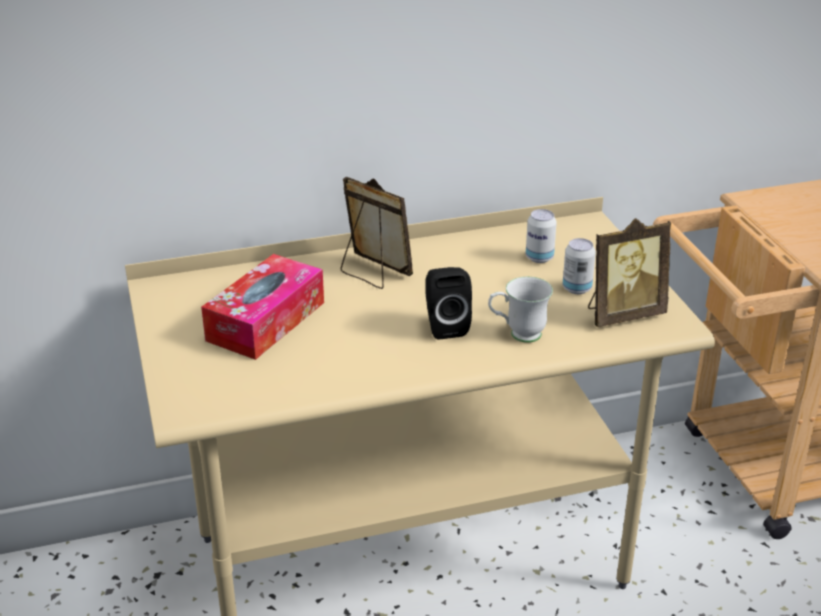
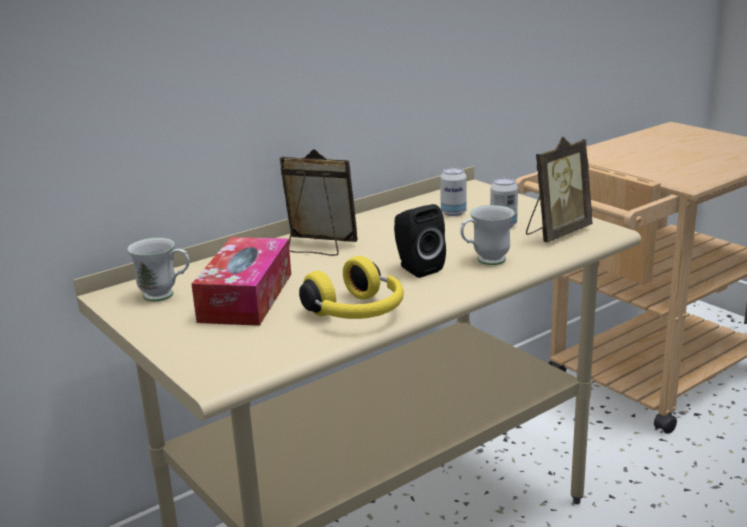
camera: 20 degrees left, 10 degrees down
none -> white mug [127,238,190,301]
none -> yellow headphones [299,256,404,319]

